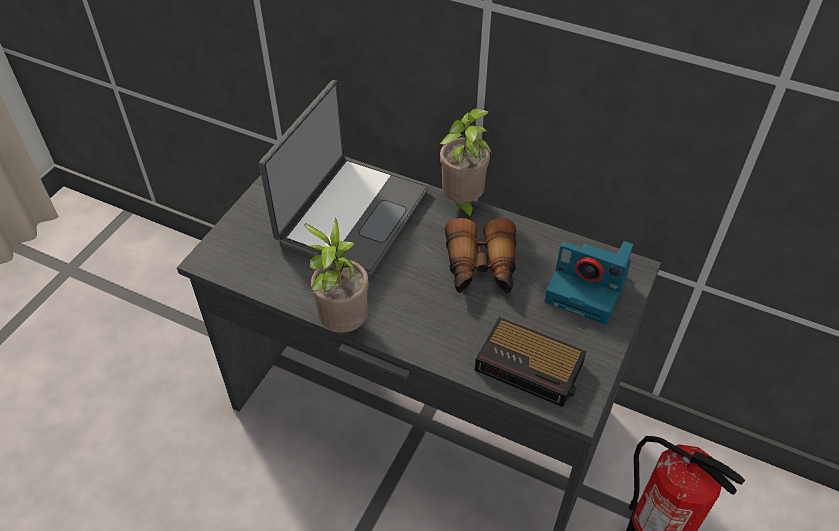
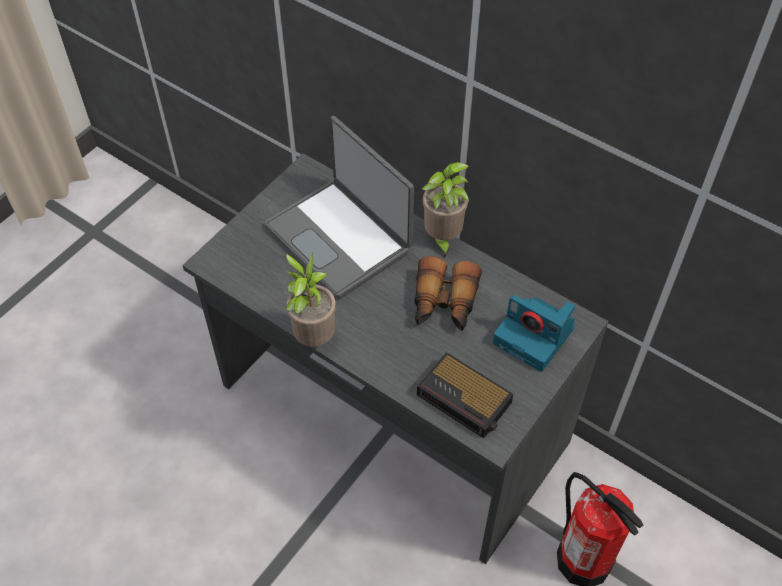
camera: 10 degrees right, 5 degrees up
laptop [259,80,429,278] -> laptop turned 105 degrees clockwise [265,116,414,299]

